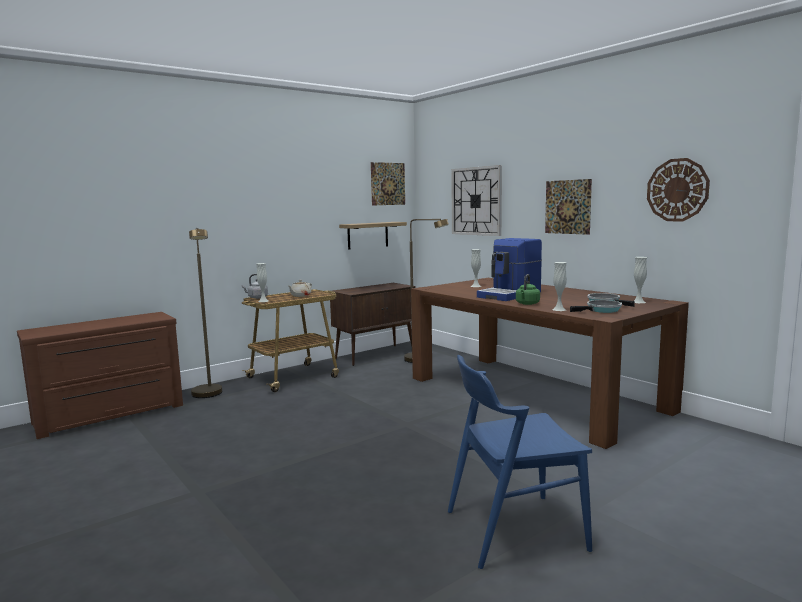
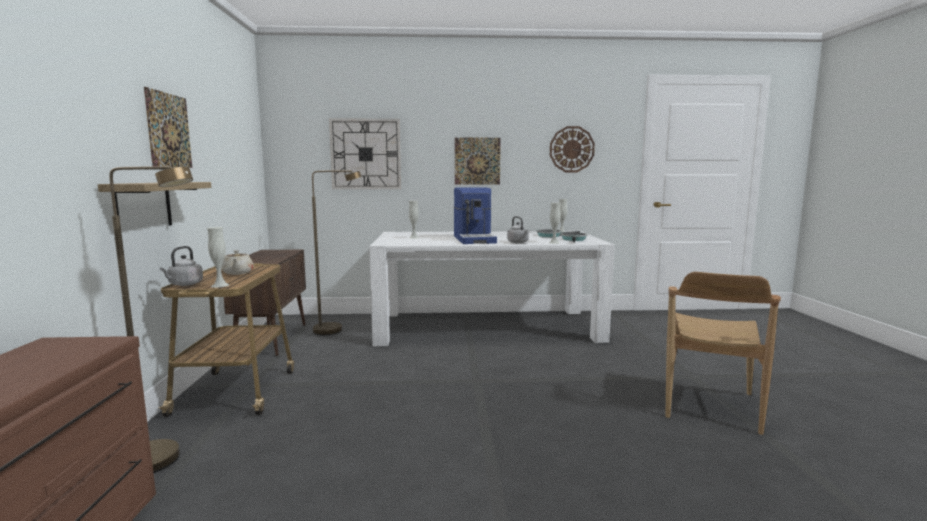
camera: 55 degrees left, 0 degrees up
shelf [339,222,407,250] -> shelf moved to [98,182,211,226]
picture [371,162,405,206] -> picture moved to [144,87,192,168]
brown dining table [411,278,689,449] -> white dining table [369,231,615,346]
blue chair [448,355,592,569] -> brown chair [665,272,781,435]
green kettle [516,274,540,305] -> grey kettle [507,216,529,243]

